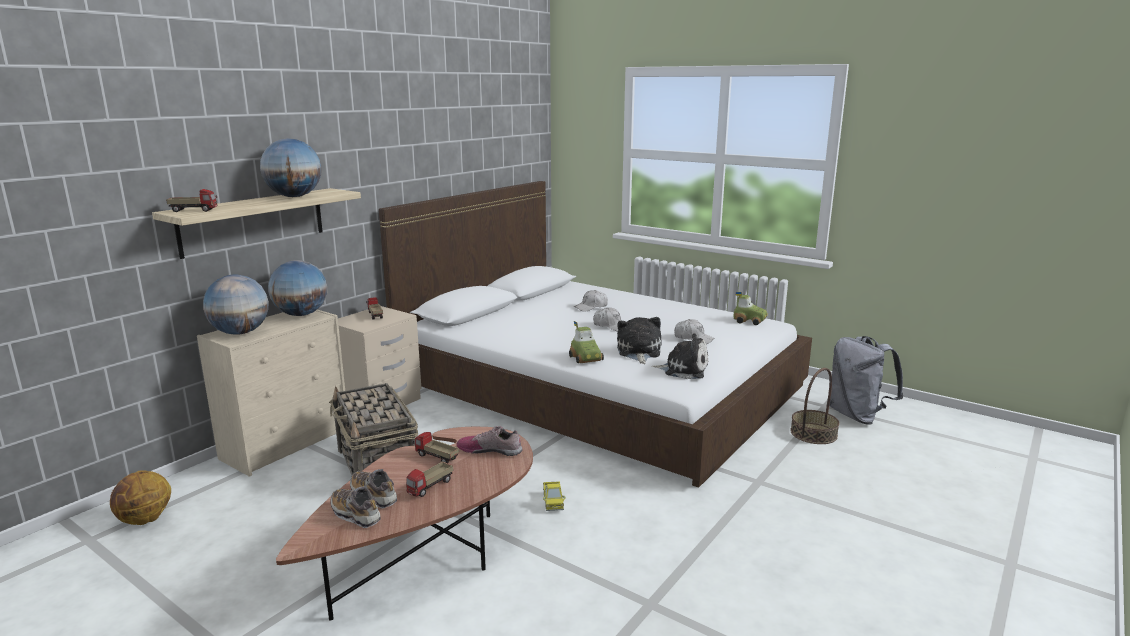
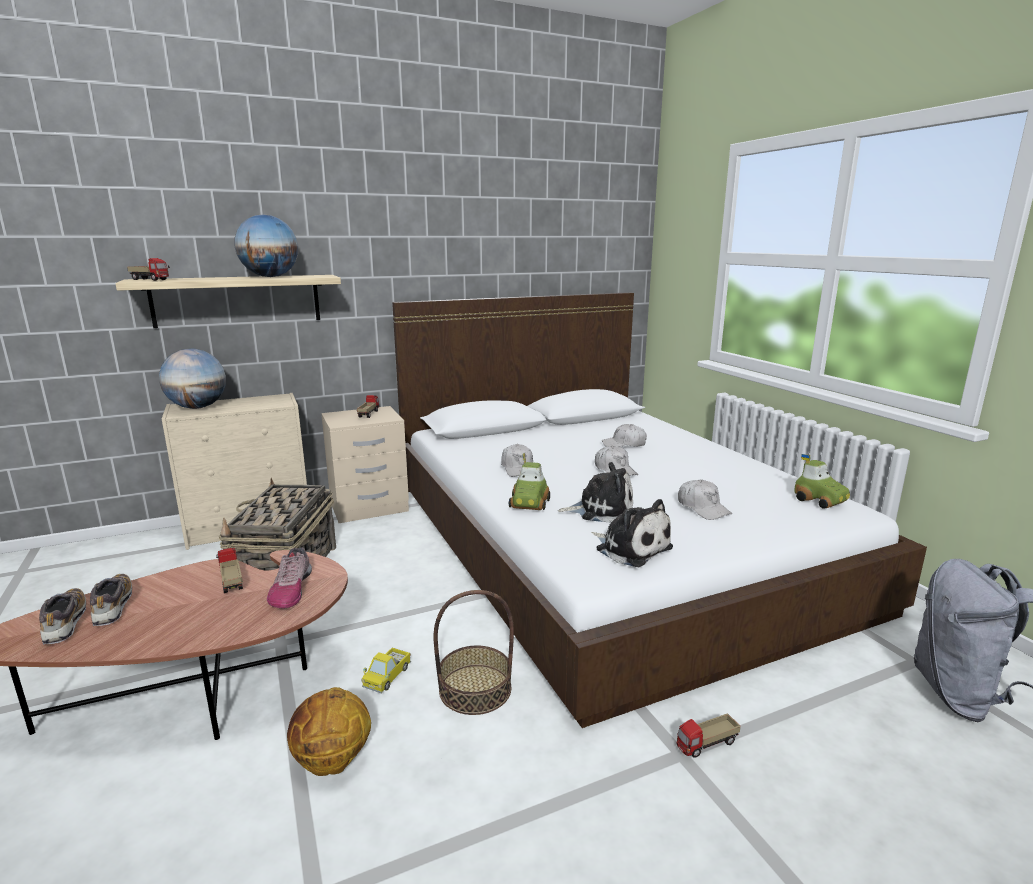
camera: 30 degrees right, 0 degrees up
basketball [110,470,171,525] -> basketball moved to [287,687,371,776]
globe [268,260,327,316] -> none
toy truck [406,461,453,497] -> toy truck moved to [677,713,741,758]
shoe [456,426,522,456] -> shoe turned 135 degrees counterclockwise [267,547,312,608]
plush toy [617,317,662,364] -> plush toy turned 60 degrees clockwise [558,462,633,523]
basket [790,368,840,444] -> basket moved to [433,590,514,715]
none -> white cap [501,444,533,477]

